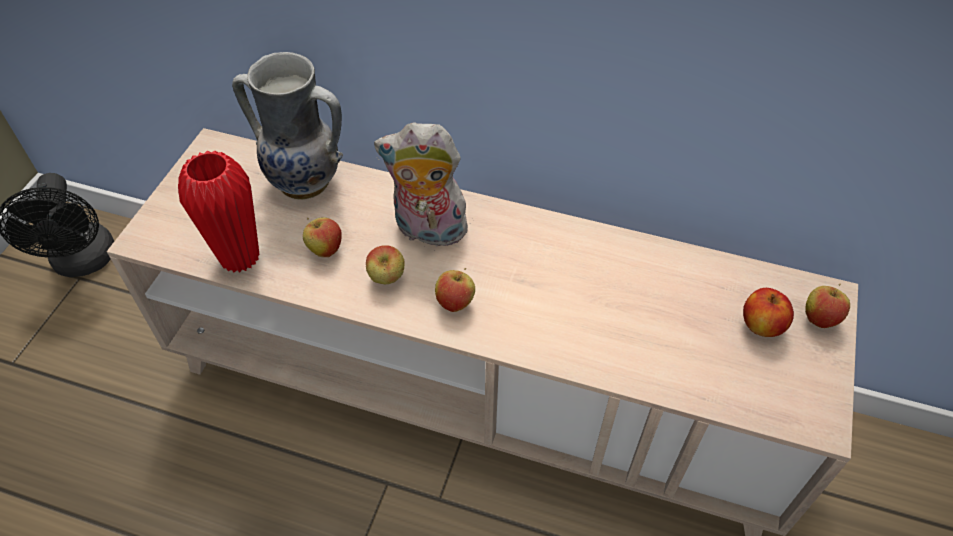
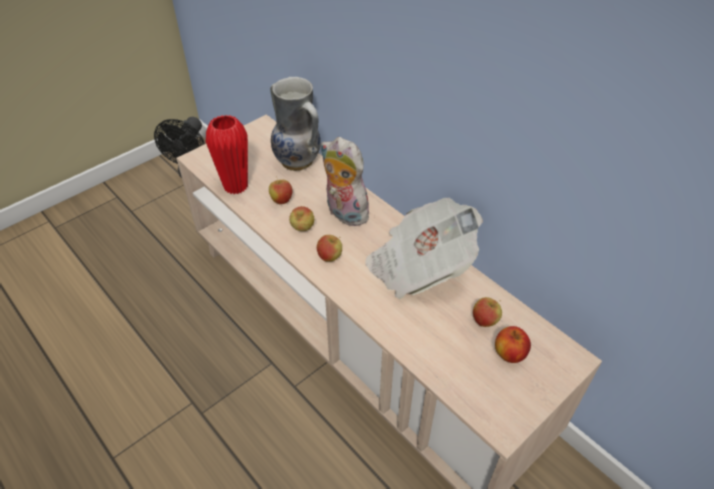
camera: 30 degrees right, 5 degrees down
apple [805,284,850,328] -> apple moved to [473,297,502,327]
none -> newspaper [365,198,483,299]

